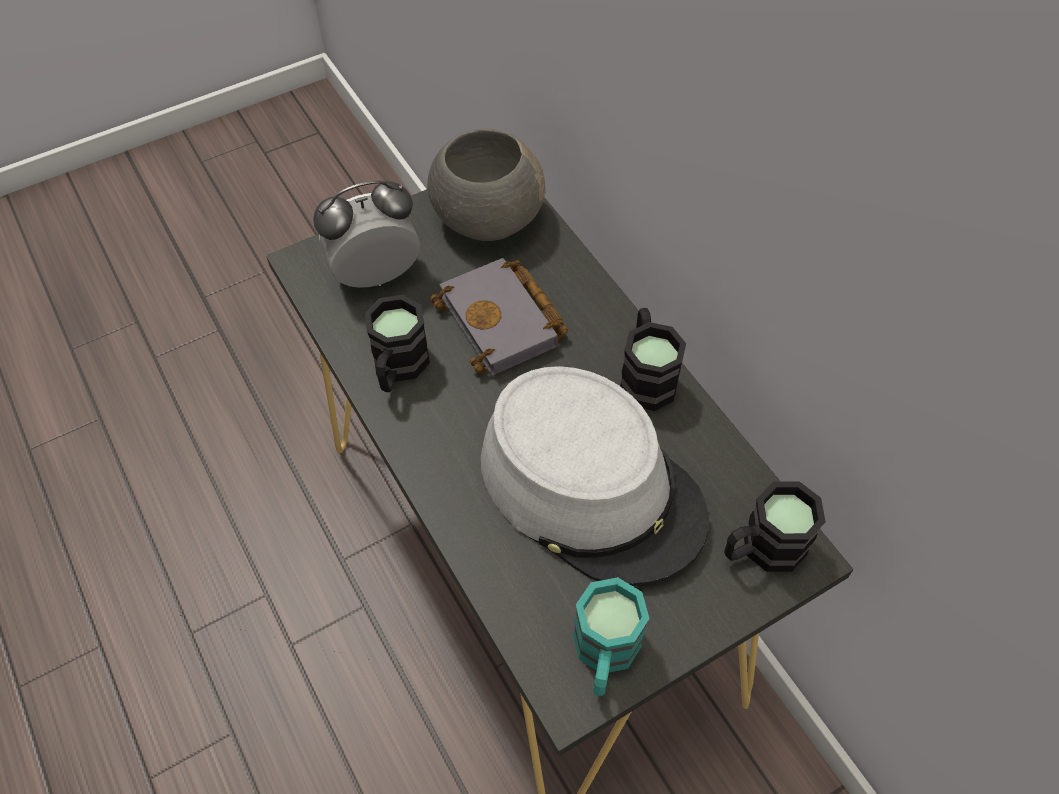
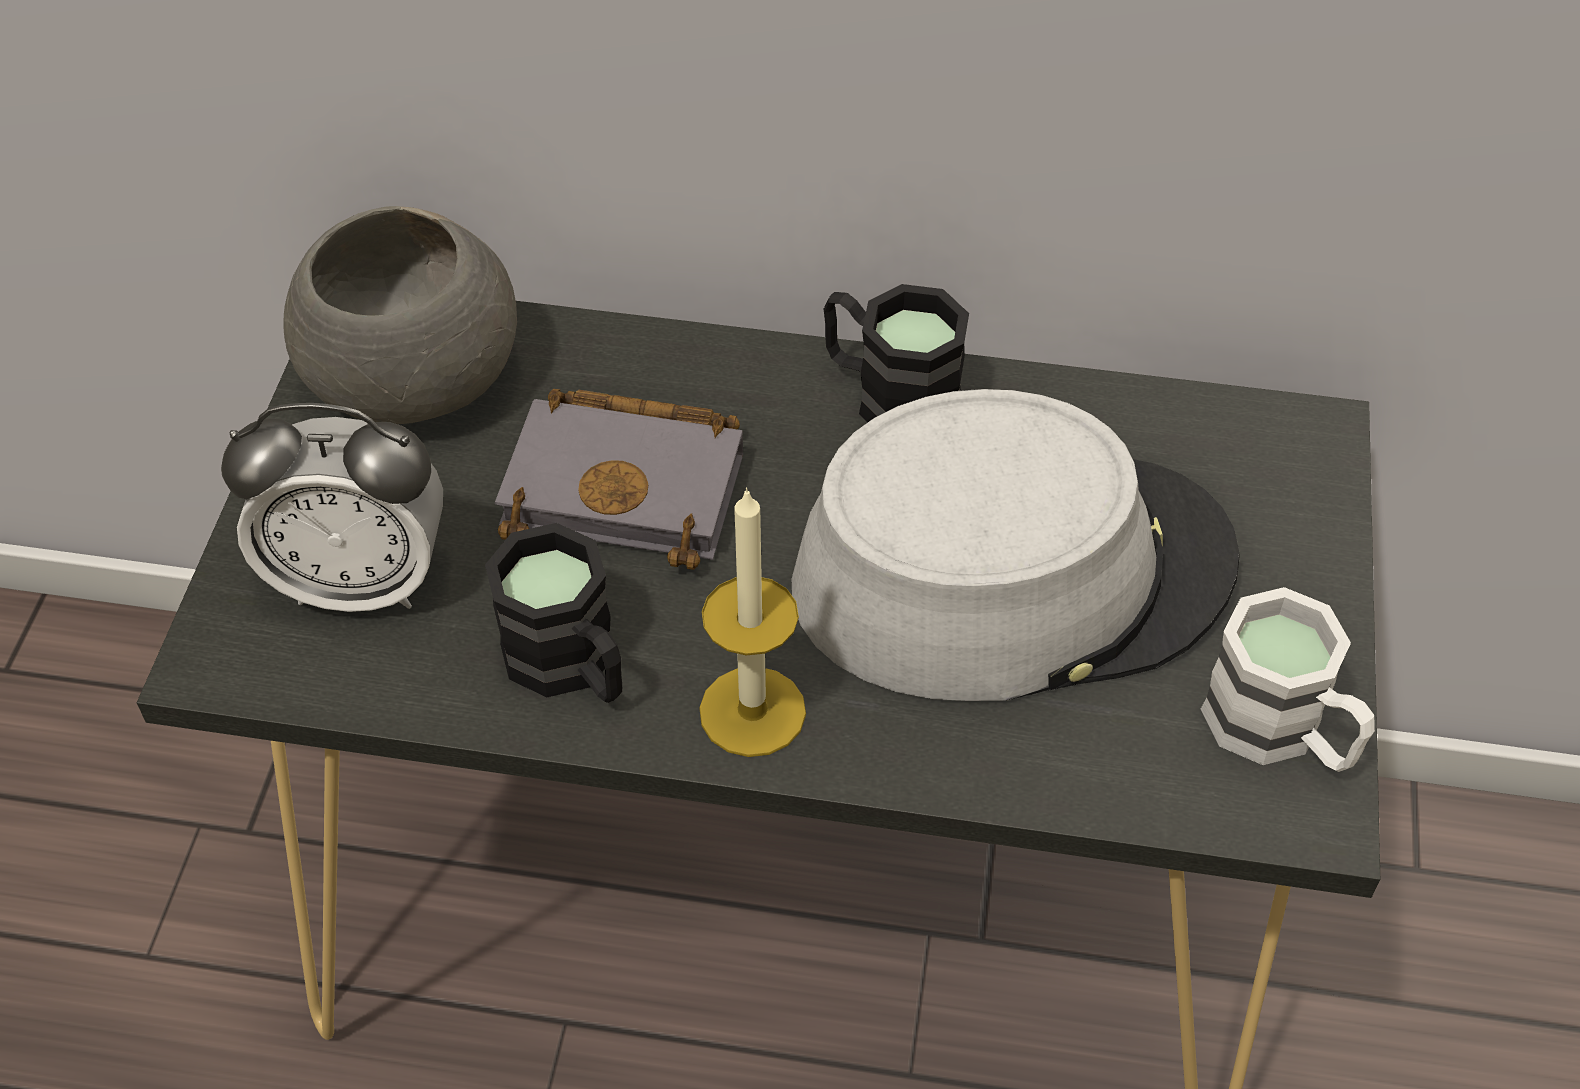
camera: 50 degrees left, 5 degrees down
alarm clock [313,181,420,288] -> alarm clock turned 105 degrees counterclockwise [221,403,443,612]
turquoise mug [573,577,650,696] -> white mug [1201,587,1375,772]
black mug [724,481,826,572] -> none
none -> candle [699,488,806,757]

